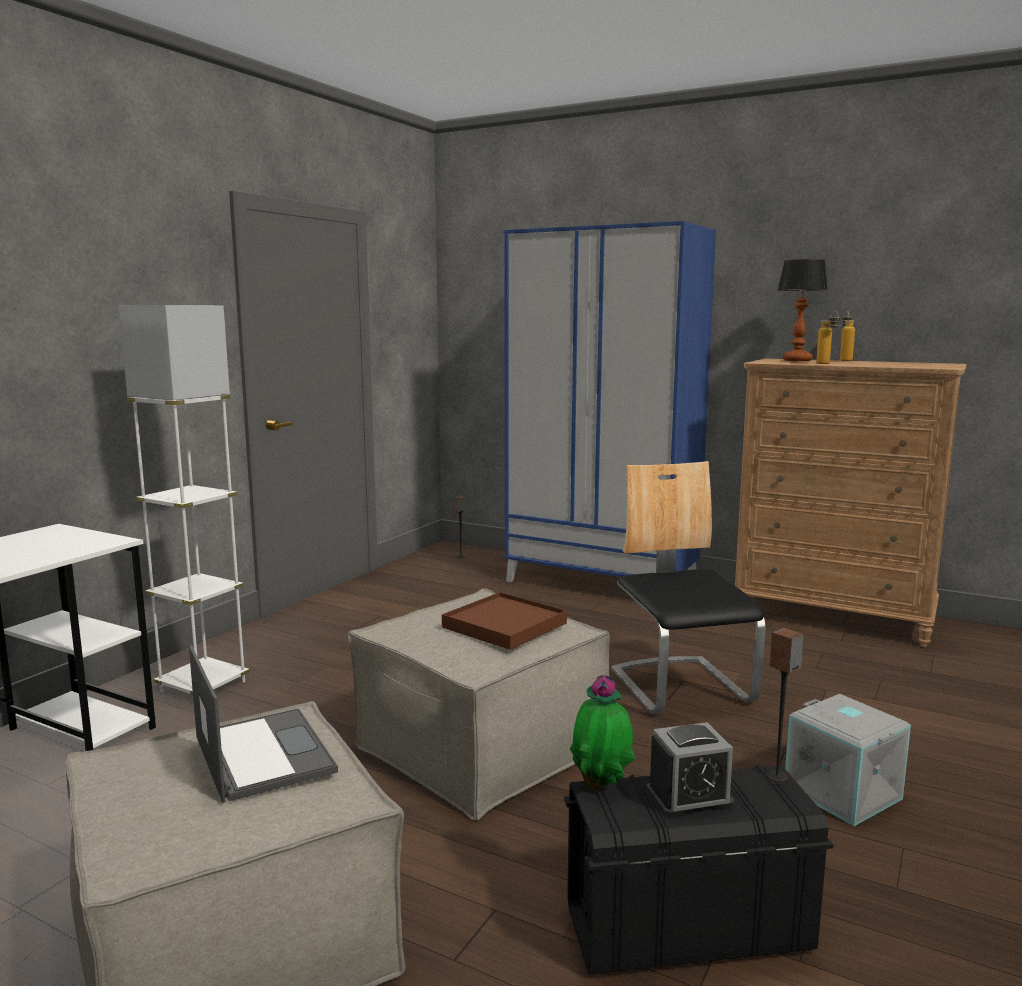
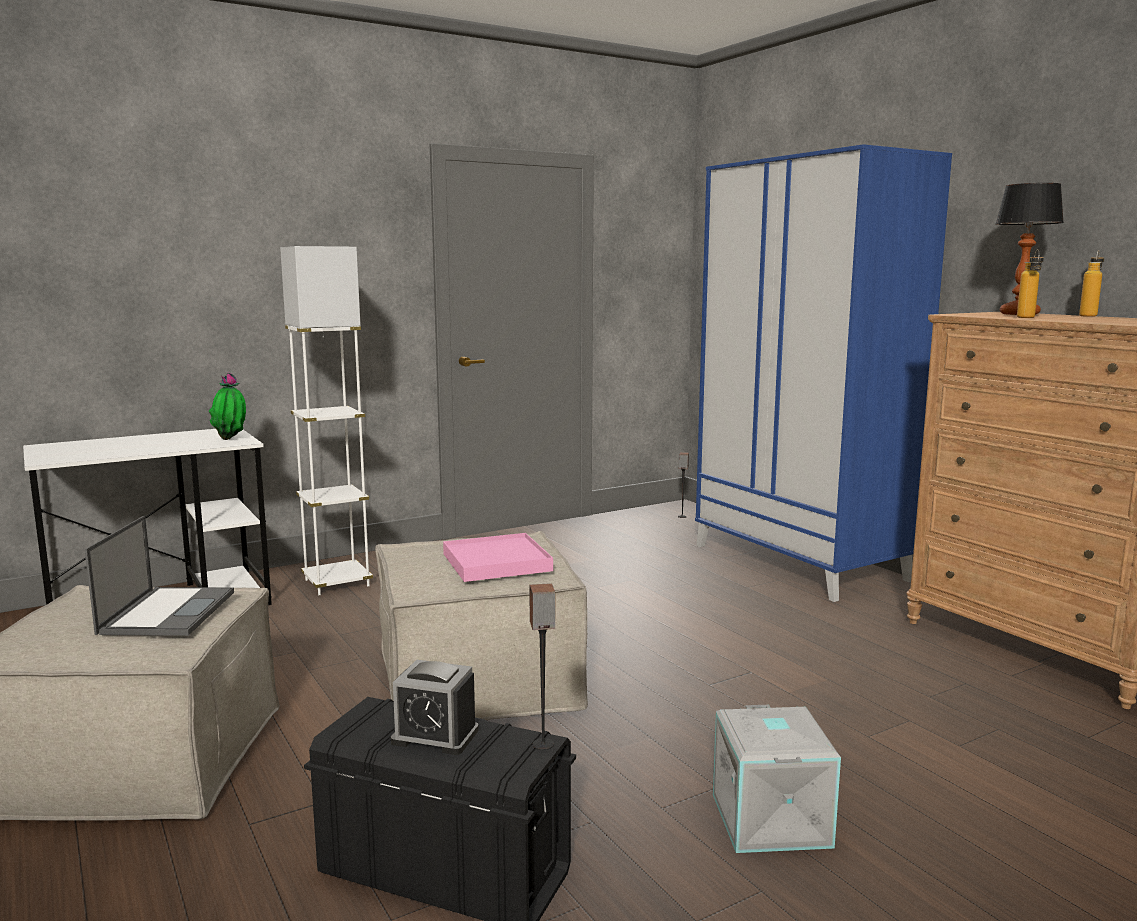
camera: 30 degrees right, 0 degrees up
brown tray [442,592,567,650] -> pink tray [443,533,553,582]
potted plant [570,675,635,790] -> potted plant moved to [209,372,246,440]
chair [611,461,765,714] -> none

